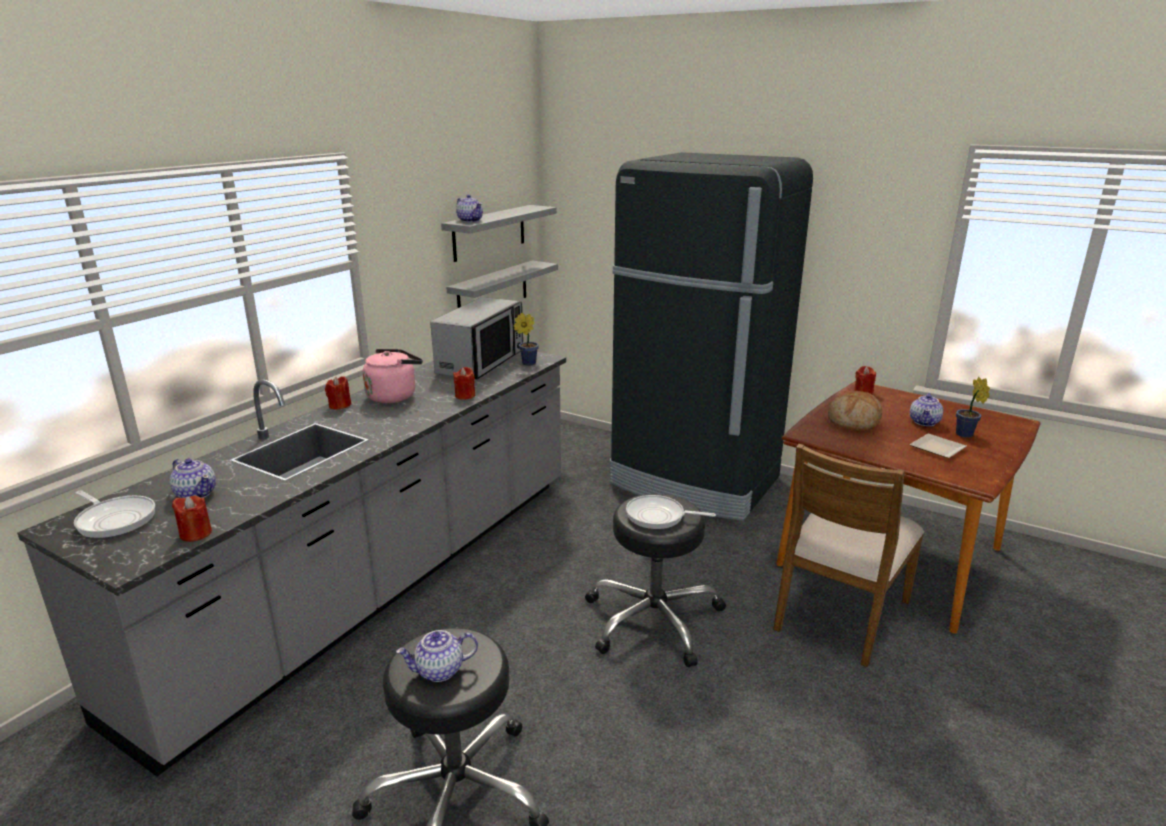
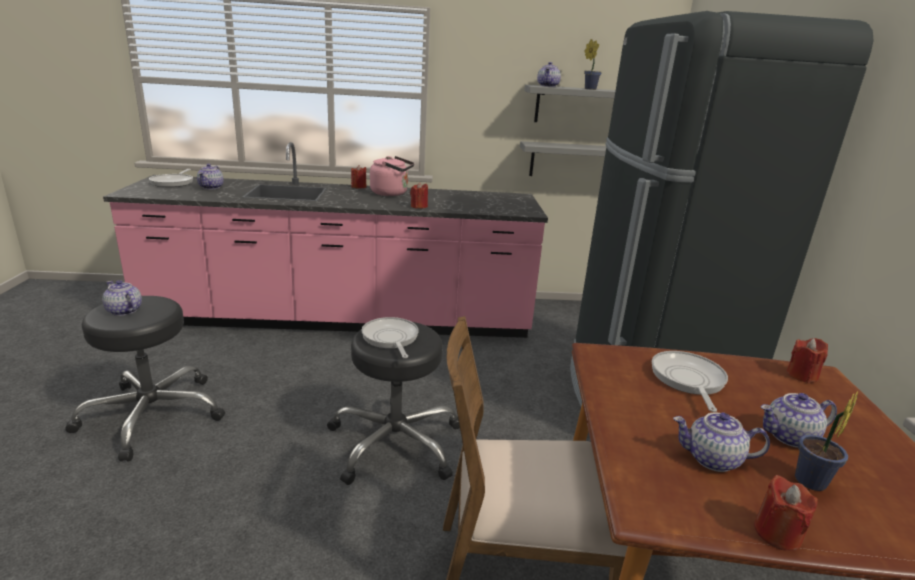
camera: 55 degrees right, 0 degrees up
grey counter [17,351,566,777] -> pink counter [103,142,548,338]
red candle [172,495,212,542] -> red candle moved to [754,475,818,551]
microwave [430,297,523,379] -> none
potted plant [514,313,539,366] -> potted plant moved to [584,39,602,90]
bread [828,391,882,431] -> frying pan [652,351,728,412]
plate [909,434,967,458] -> teapot [673,413,770,472]

